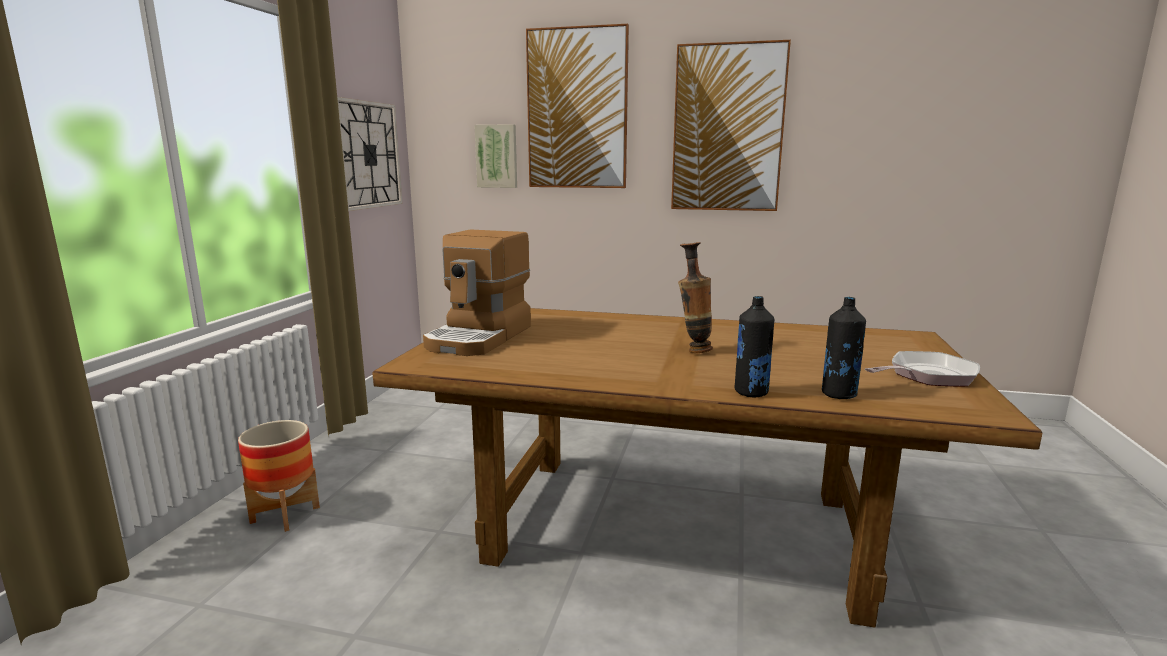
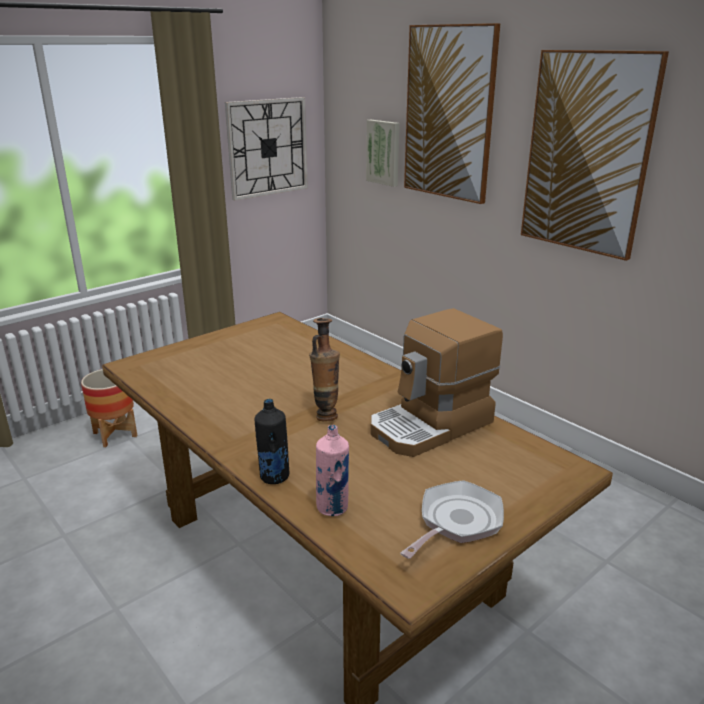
camera: 35 degrees right, 10 degrees up
coffee machine [423,230,531,356] -> coffee machine moved to [371,308,503,457]
black bottle [822,297,866,399] -> pink bottle [316,425,349,516]
frying pan [865,351,980,386] -> frying pan turned 60 degrees counterclockwise [400,480,504,559]

